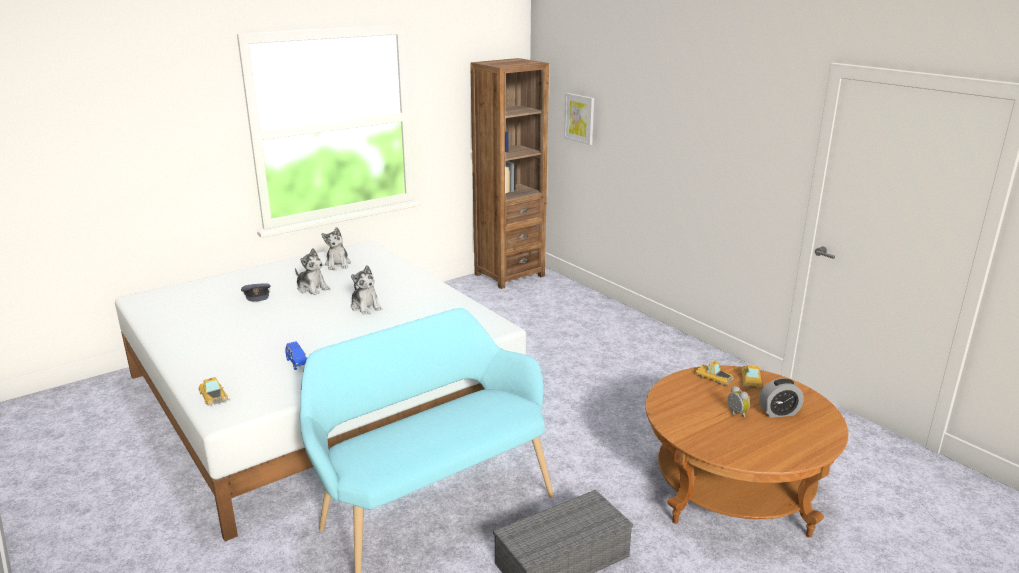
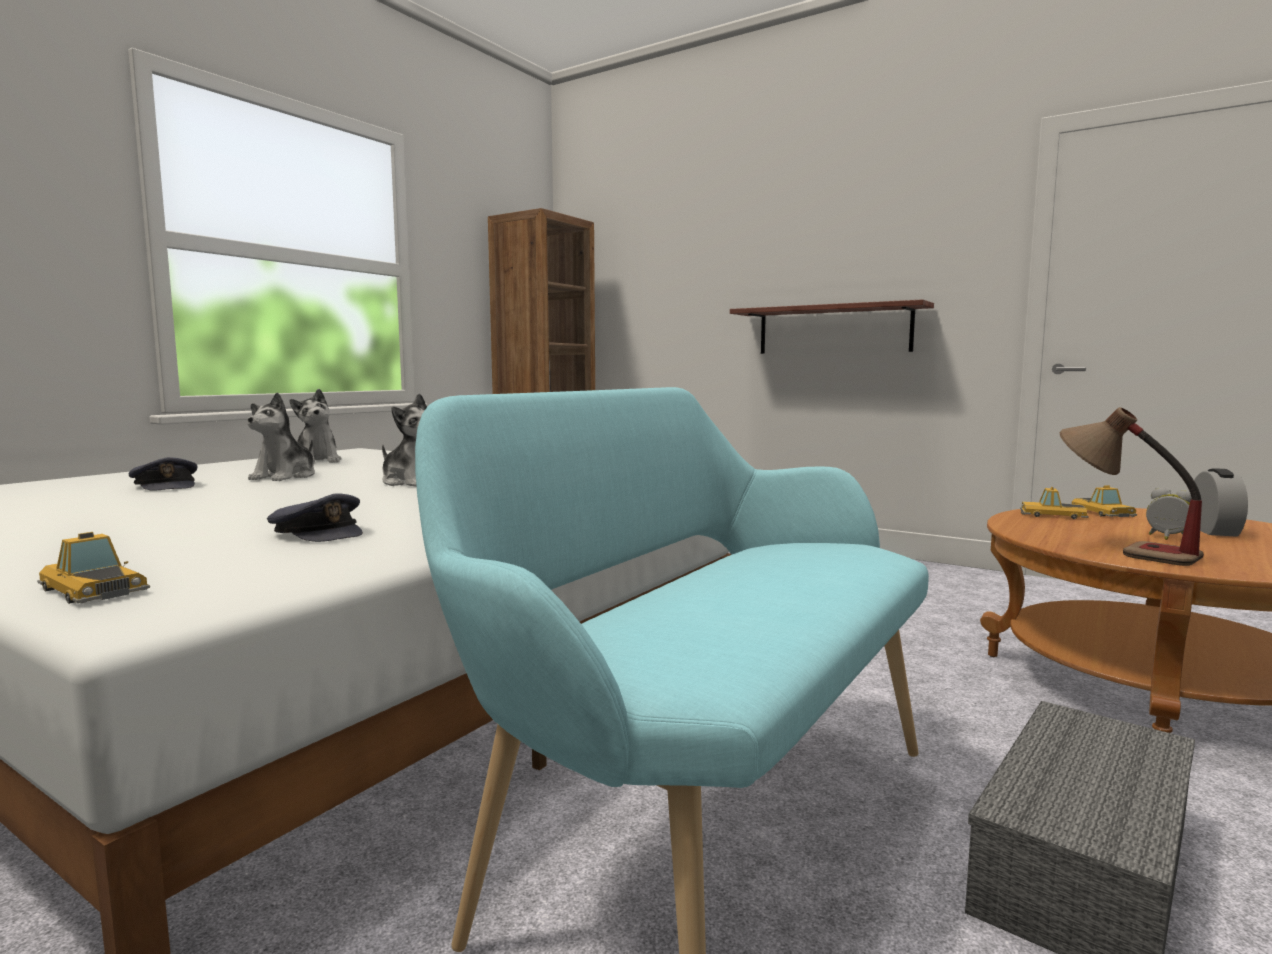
camera: 20 degrees left, 15 degrees down
blue toy car [286,341,307,370] -> grey cap [267,493,363,542]
plush toy [295,248,330,295] -> plush toy turned 90 degrees clockwise [247,392,315,481]
picture [564,93,594,145] -> none
alarm clock [759,378,804,418] -> alarm clock turned 45 degrees counterclockwise [1194,468,1248,537]
none -> shelf [730,299,934,354]
none -> table lamp [1060,407,1204,566]

